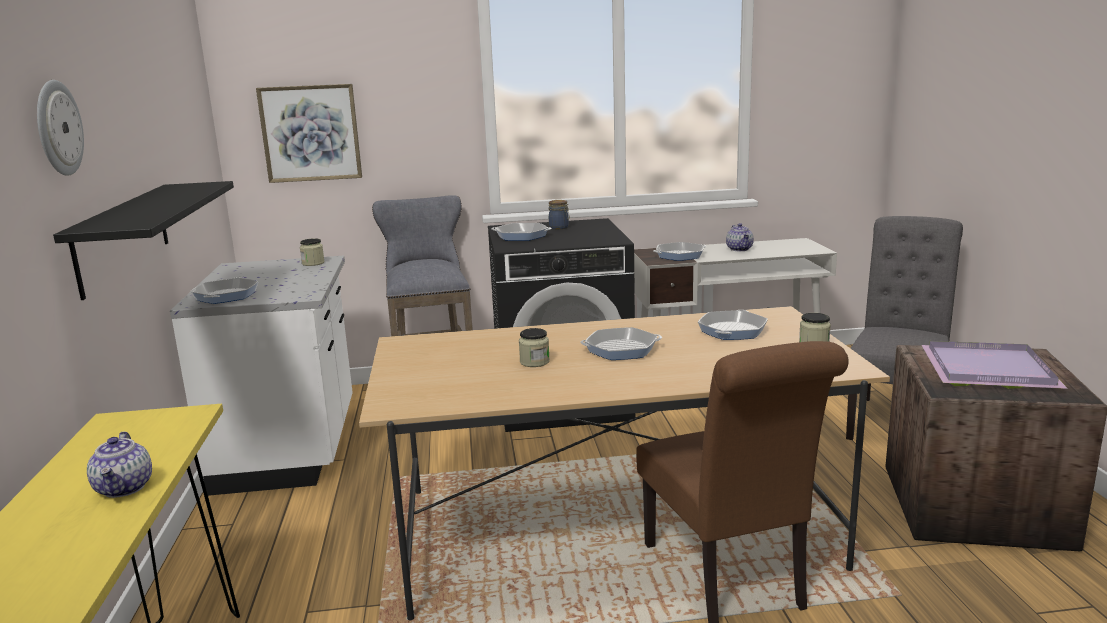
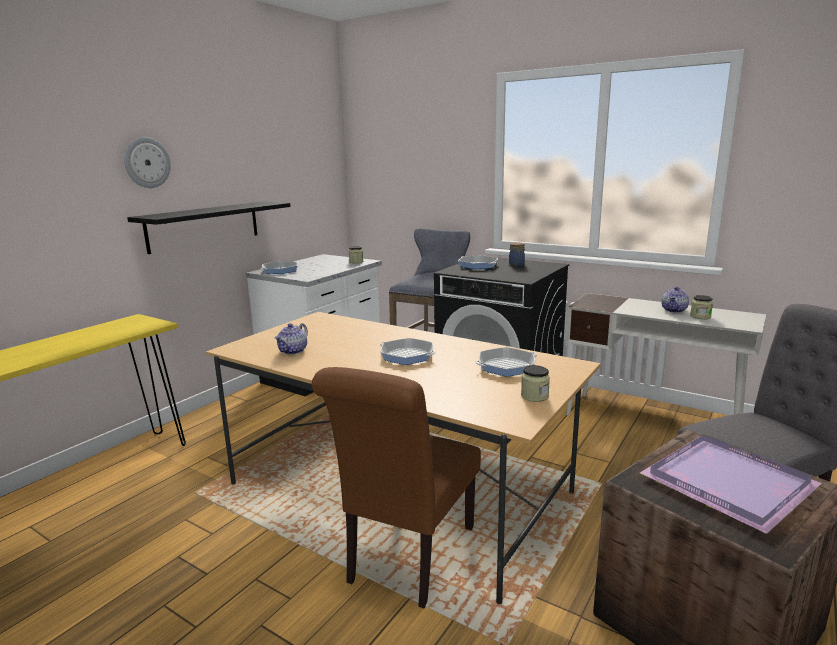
camera: 40 degrees right, 0 degrees up
teapot [87,432,152,498] -> teapot moved to [274,323,308,355]
picture [256,84,362,183] -> none
jar [519,328,550,367] -> jar moved to [690,295,713,319]
frying pan [654,242,706,261] -> none

